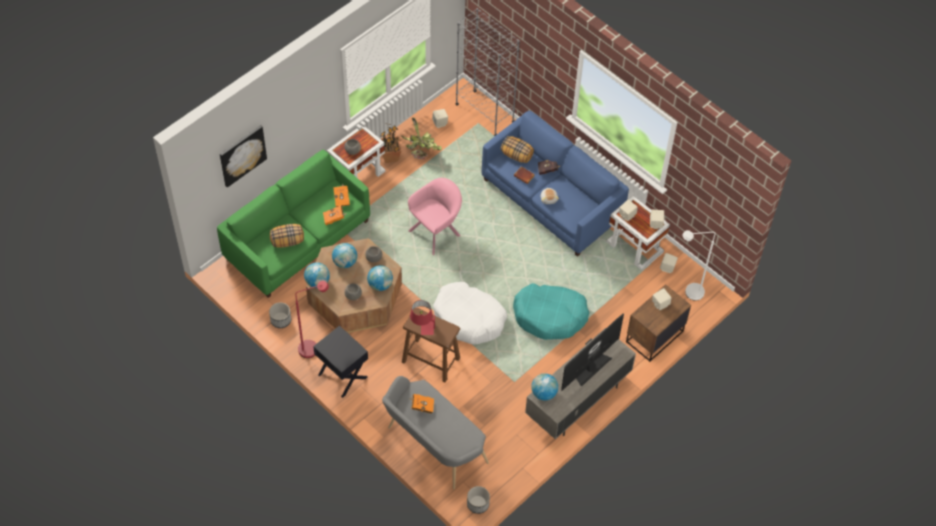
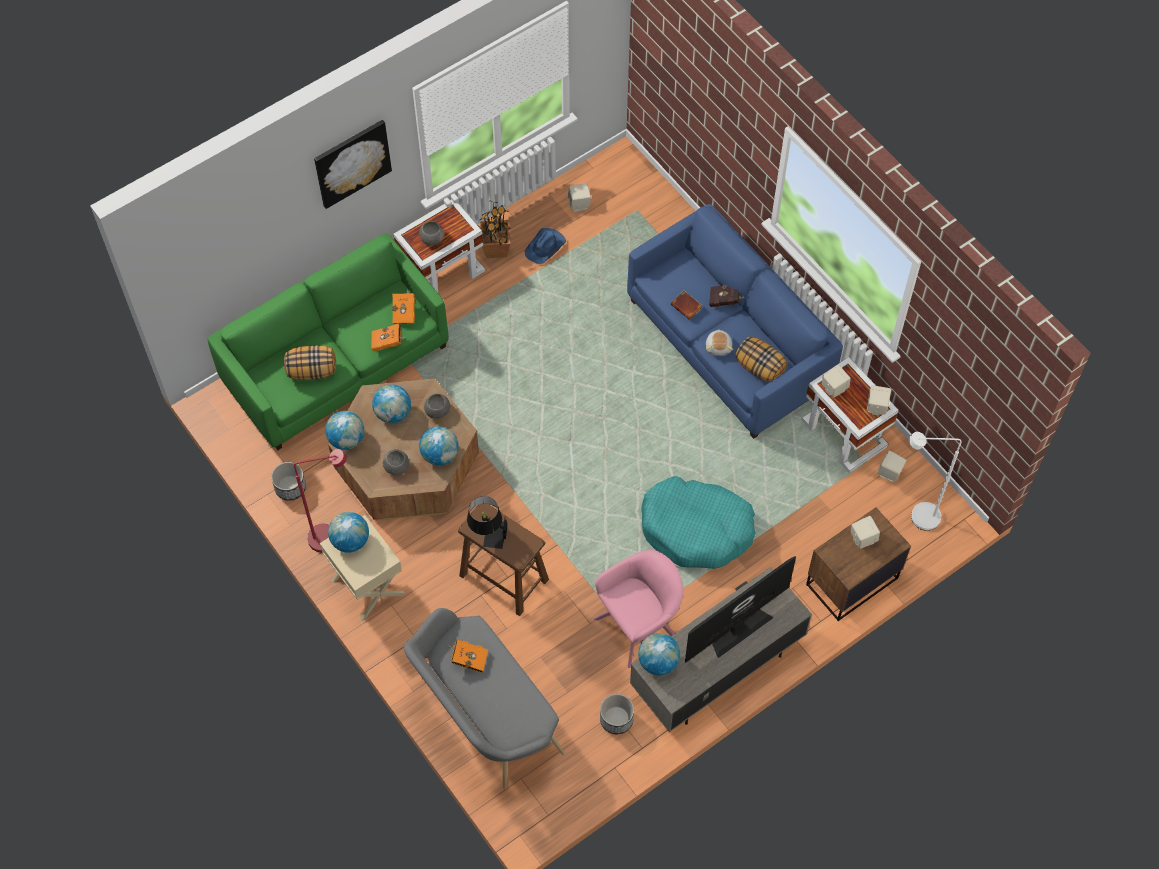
camera: 10 degrees right, 5 degrees up
picture [220,125,267,188] -> picture moved to [314,120,392,209]
black nightstand [313,326,368,398] -> beige nightstand [320,515,404,621]
potted plant [401,118,442,160] -> blue hat [525,228,566,264]
pink armchair [408,178,462,255] -> pink armchair moved to [593,550,683,668]
red table lamp [410,300,435,335] -> black table lamp [467,496,507,549]
white dog bed [433,282,507,345] -> none
grey bookcase [456,8,520,136] -> none
planter [467,486,490,514] -> planter moved to [600,694,634,734]
pillow [501,136,534,163] -> pillow moved to [735,337,788,382]
none -> globe [328,512,369,553]

